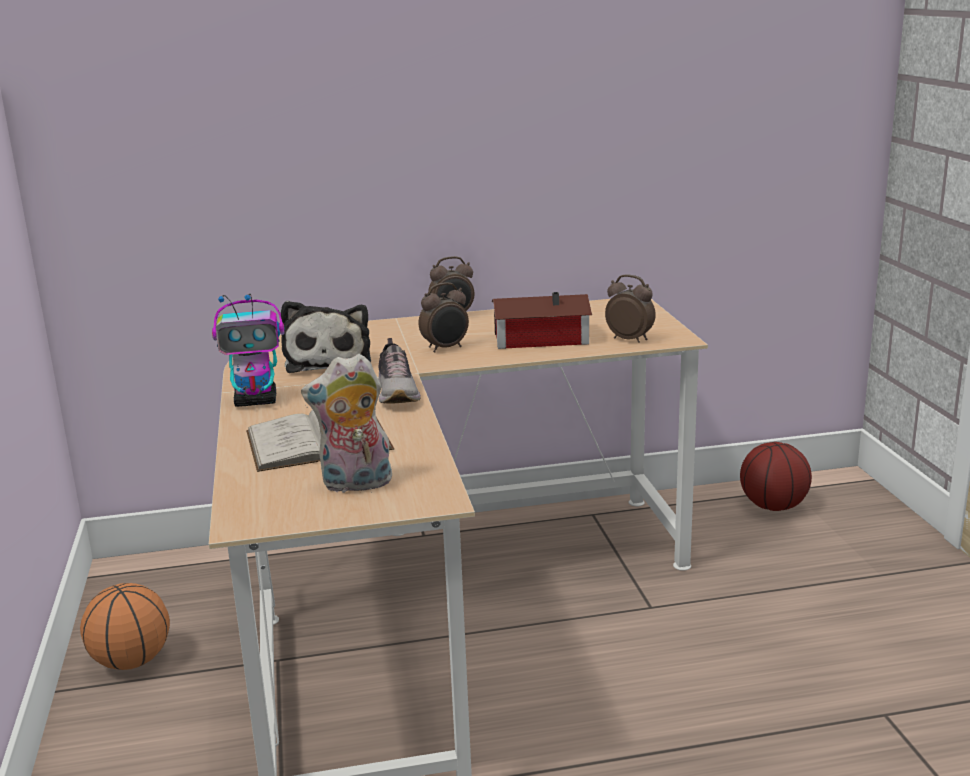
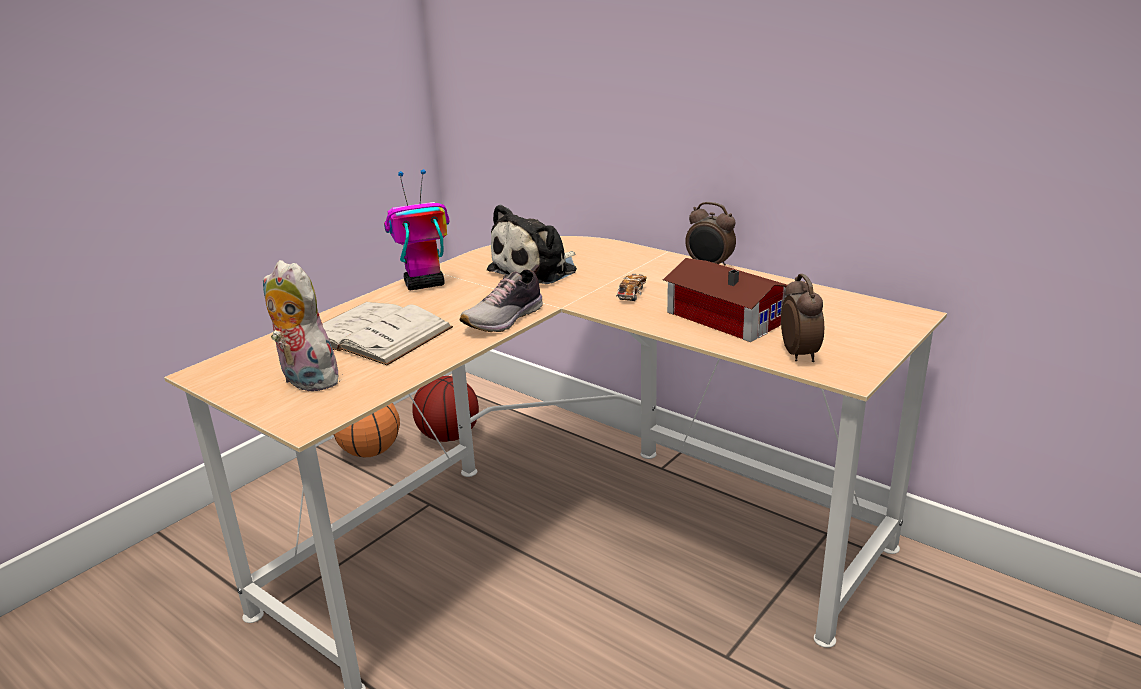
camera: 50 degrees right, 5 degrees up
toy robot [212,294,285,407] -> toy robot turned 120 degrees clockwise [384,169,449,290]
alarm clock [418,282,469,353] -> toy car [616,274,646,301]
basketball [740,442,812,511] -> basketball moved to [412,376,479,442]

